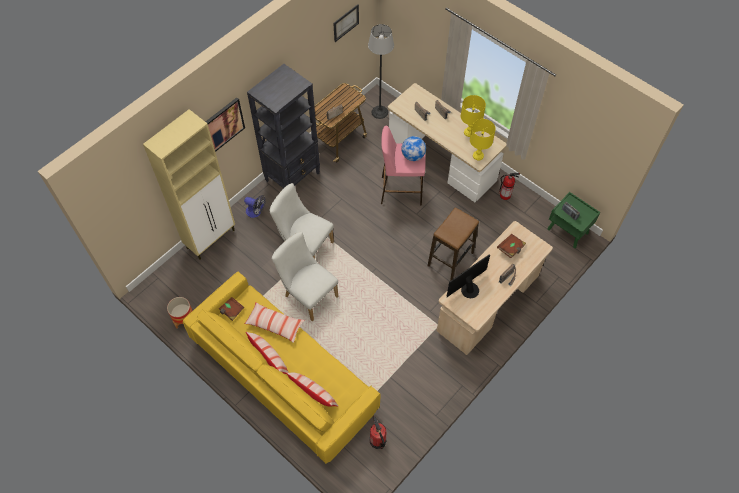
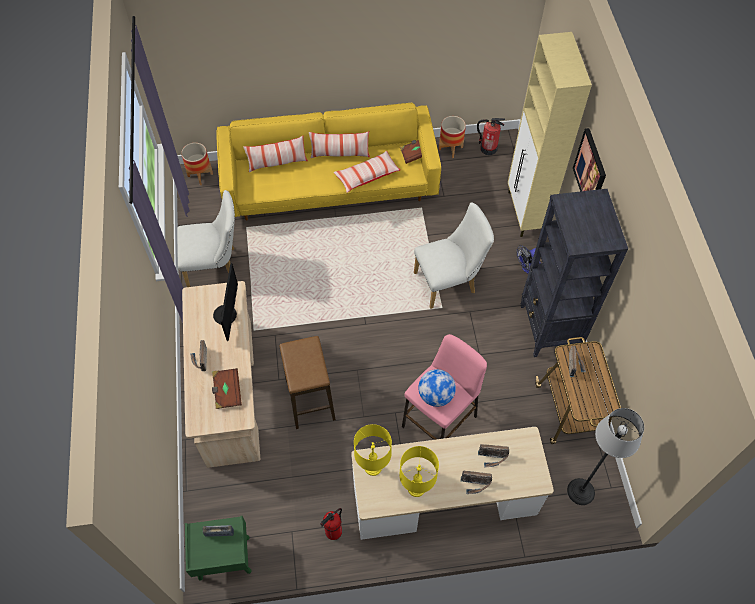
camera: 130 degrees right, 0 degrees up
white chair [272,232,338,321] -> white chair moved to [177,190,235,287]
picture [333,4,359,42] -> none
fire extinguisher [369,416,386,449] -> fire extinguisher moved to [477,118,505,155]
none -> planter [181,143,213,185]

